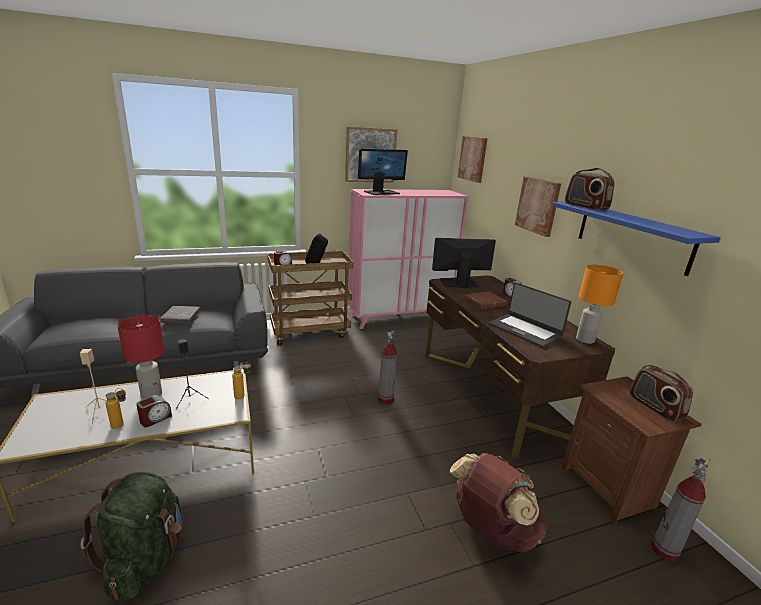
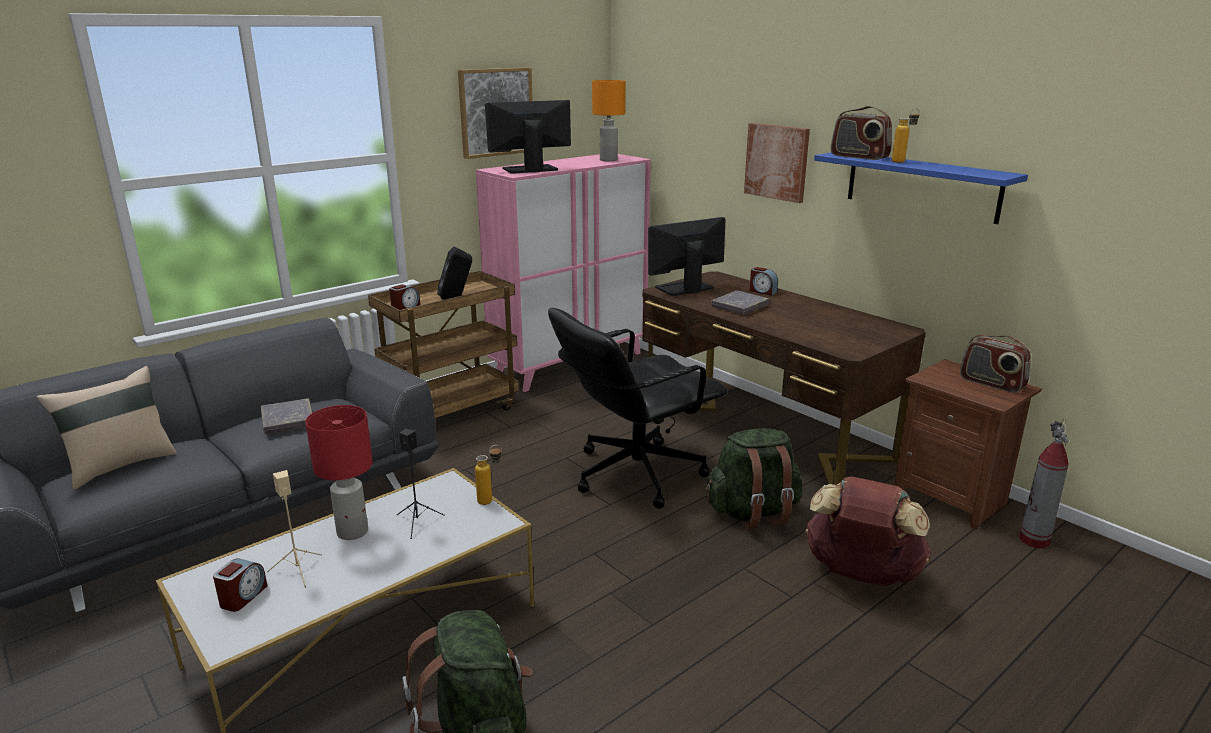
camera: 20 degrees left, 0 degrees up
bottle [105,388,126,429] -> bottle moved to [892,108,919,163]
alarm clock [136,395,172,427] -> alarm clock moved to [213,558,267,612]
monitor [358,148,408,195] -> monitor turned 150 degrees counterclockwise [485,100,571,174]
fire extinguisher [378,331,397,404] -> black office chair [548,308,728,509]
picture [458,136,488,183] -> none
brown book [464,291,507,309] -> grey book [711,291,769,315]
laptop [488,282,571,348] -> none
orange table lamp [576,265,623,344] -> orange table lamp moved to [592,80,625,161]
none -> beige pillow [36,366,177,489]
none -> green backpack [705,428,802,530]

